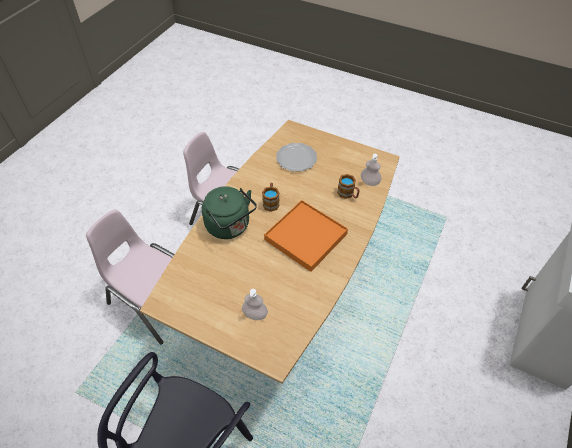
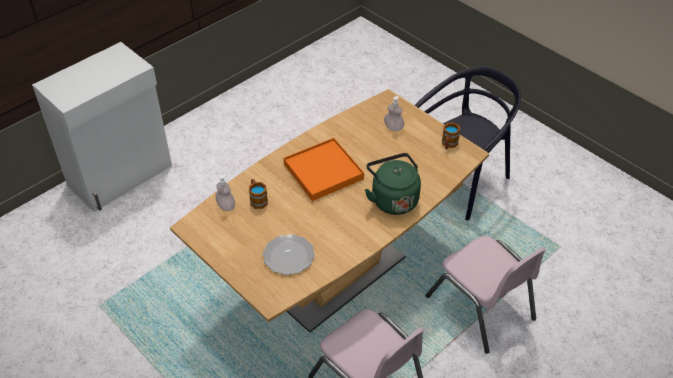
camera: 160 degrees left, 5 degrees down
mug [262,183,280,212] -> mug moved to [442,123,460,149]

